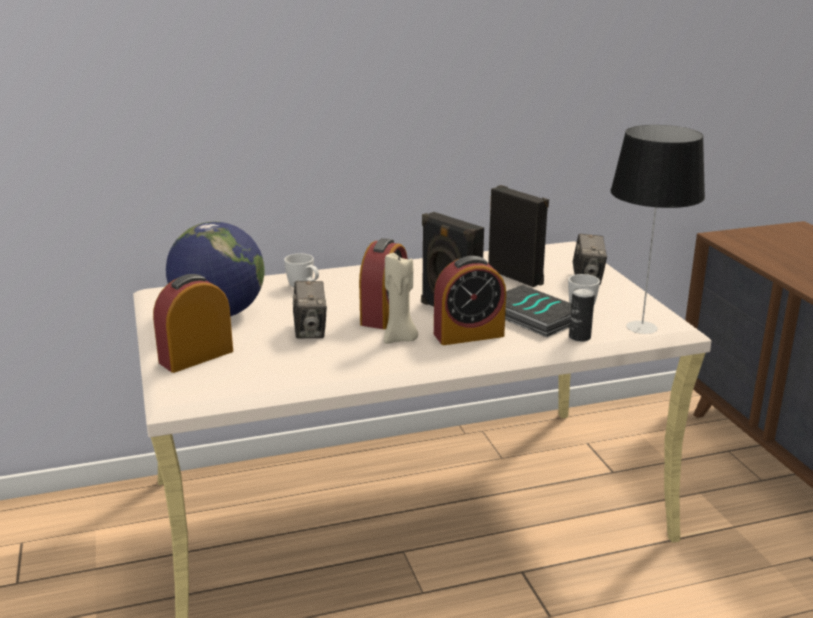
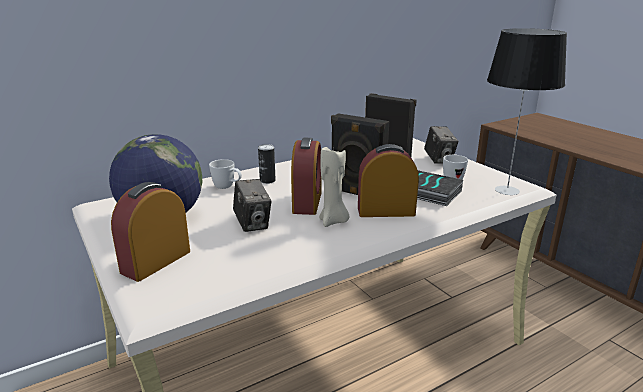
camera: 15 degrees left, 0 degrees up
alarm clock [434,256,506,345] -> alarm clock turned 150 degrees counterclockwise [358,144,419,217]
can [569,287,595,342] -> can moved to [258,144,276,184]

